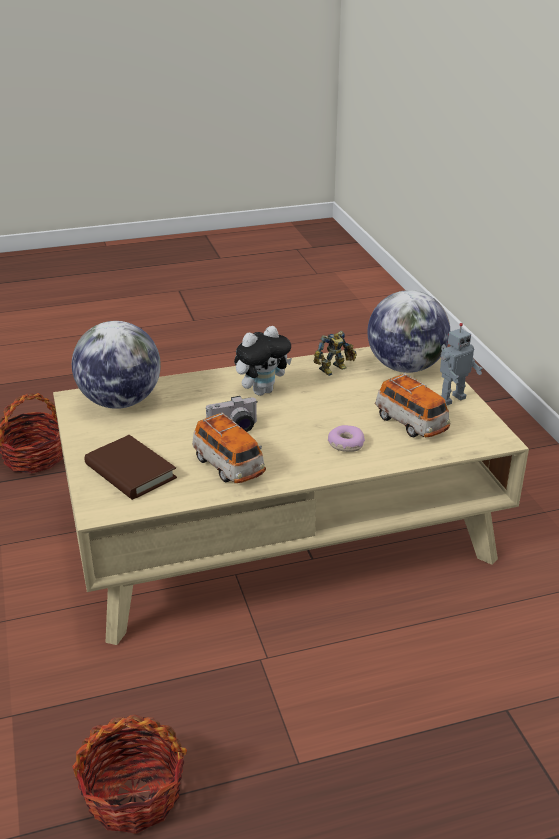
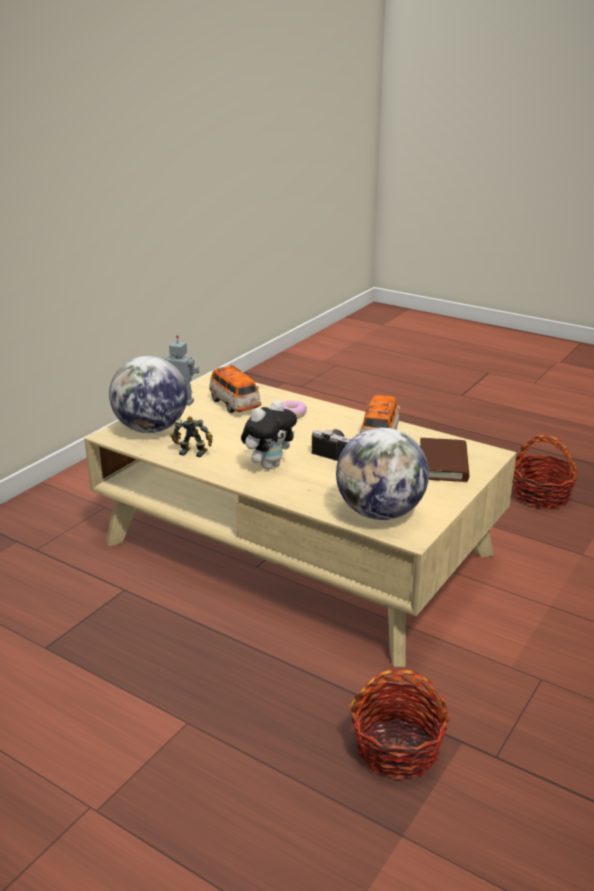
camera: 130 degrees left, 5 degrees down
plush toy [234,326,292,396] -> plush toy turned 120 degrees clockwise [241,400,297,469]
toy car [375,373,450,437] -> toy car turned 135 degrees clockwise [209,364,261,413]

